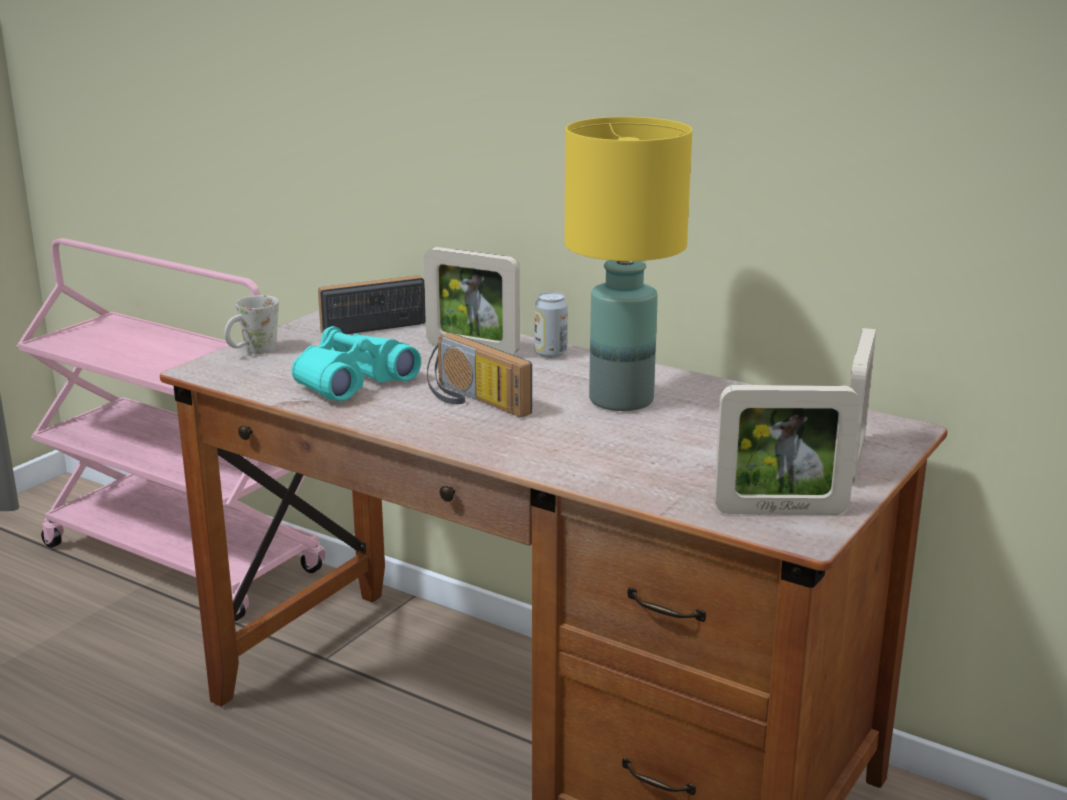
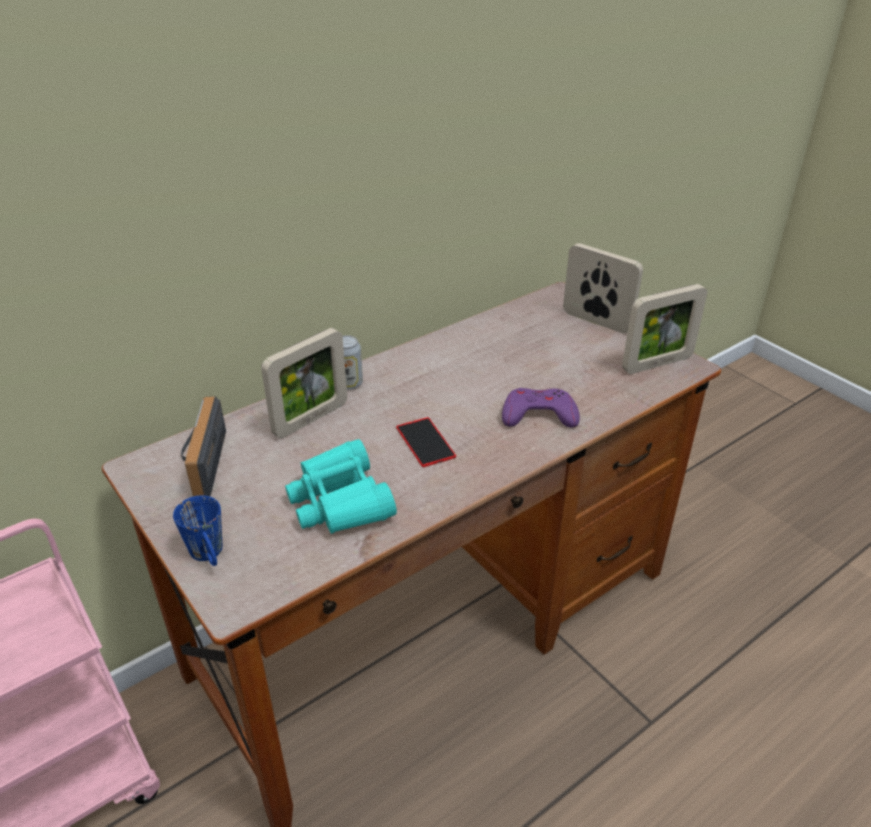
camera: 70 degrees left, 15 degrees up
white mug [224,295,279,354] -> blue mug [173,495,222,566]
radio [427,332,532,418] -> phone [396,417,456,467]
yellow table lamp [564,117,692,411] -> none
picture frame [714,385,860,515] -> picture frame turned 45 degrees clockwise [622,284,707,374]
none -> purple game controller [502,388,580,427]

